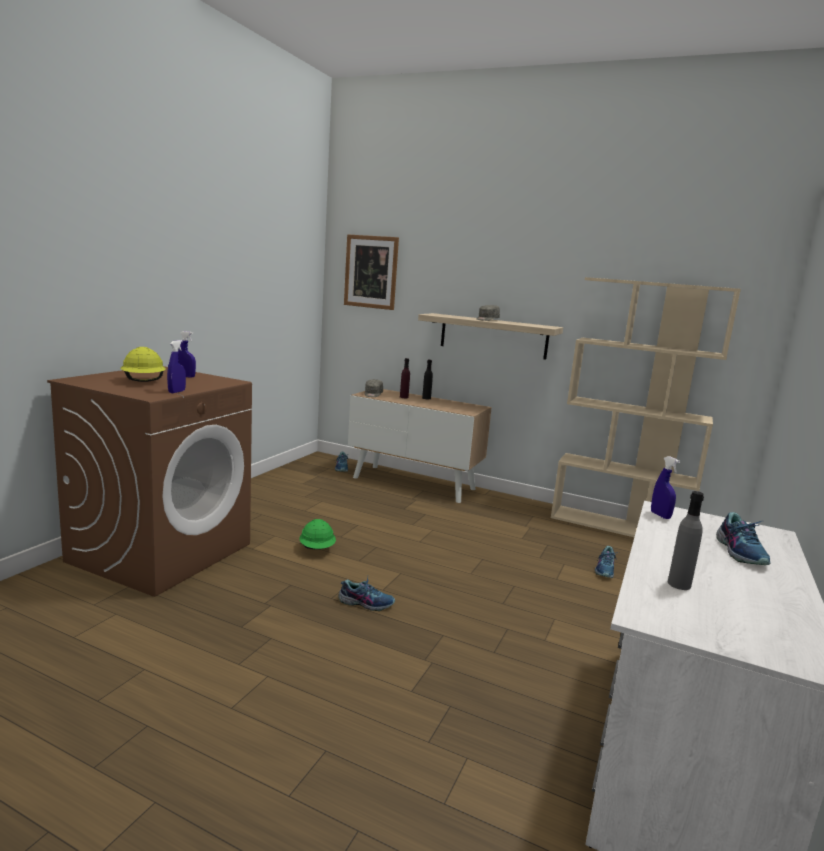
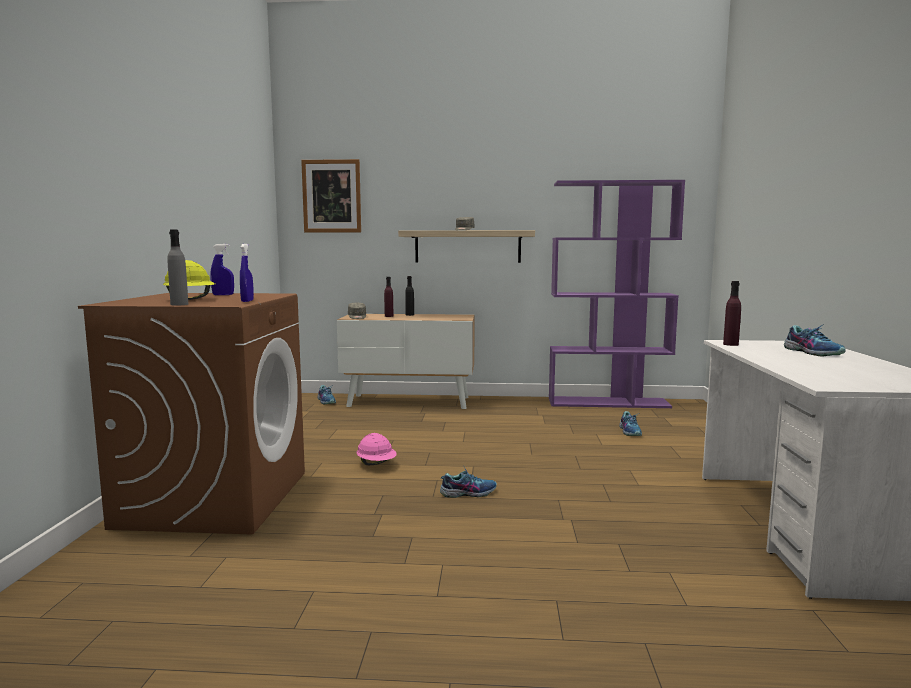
camera: 20 degrees left, 5 degrees down
green hard hat [299,519,336,549] -> pink hard hat [356,433,397,465]
beige bookcase [551,277,741,537] -> purple bookcase [549,180,685,408]
blue spray bottle [651,456,680,519] -> purple bottle [723,281,741,346]
grey bottle [668,491,704,590] -> grey bottle moved to [167,230,188,306]

